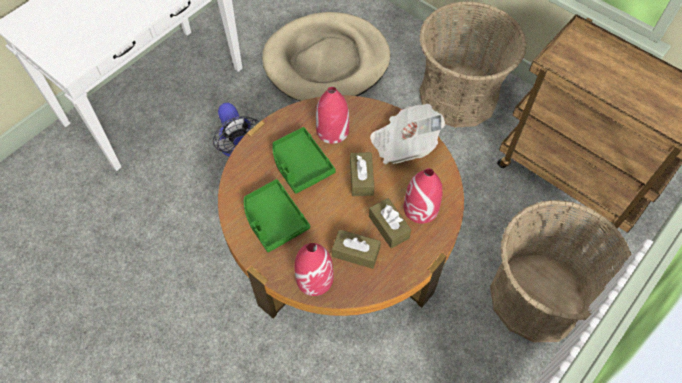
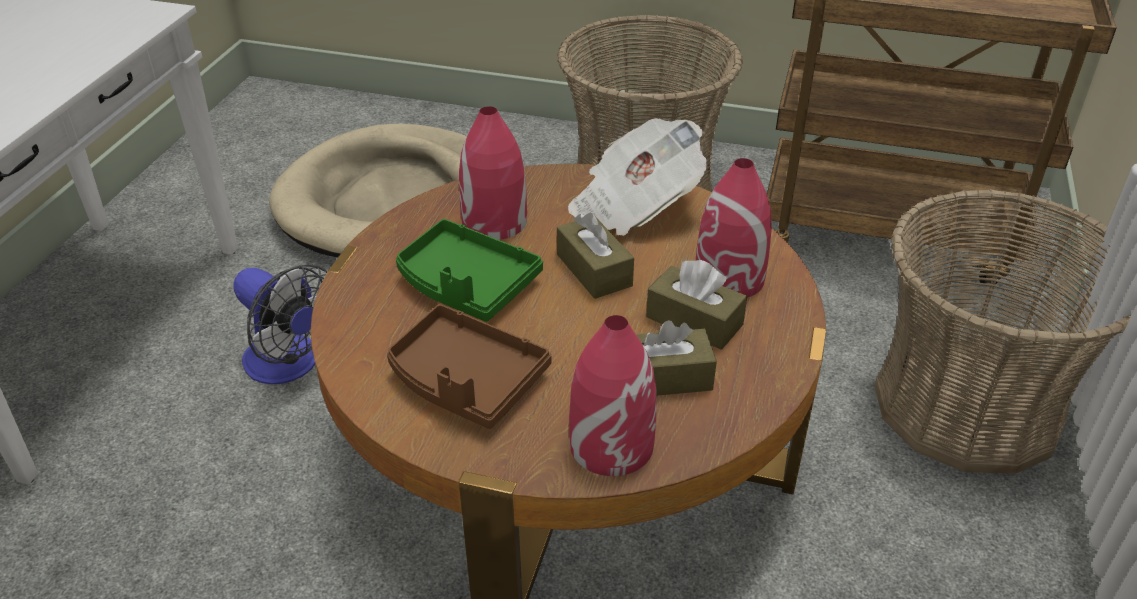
camera: 25 degrees left, 20 degrees down
green tray [244,179,310,252] -> brown tray [387,304,552,429]

